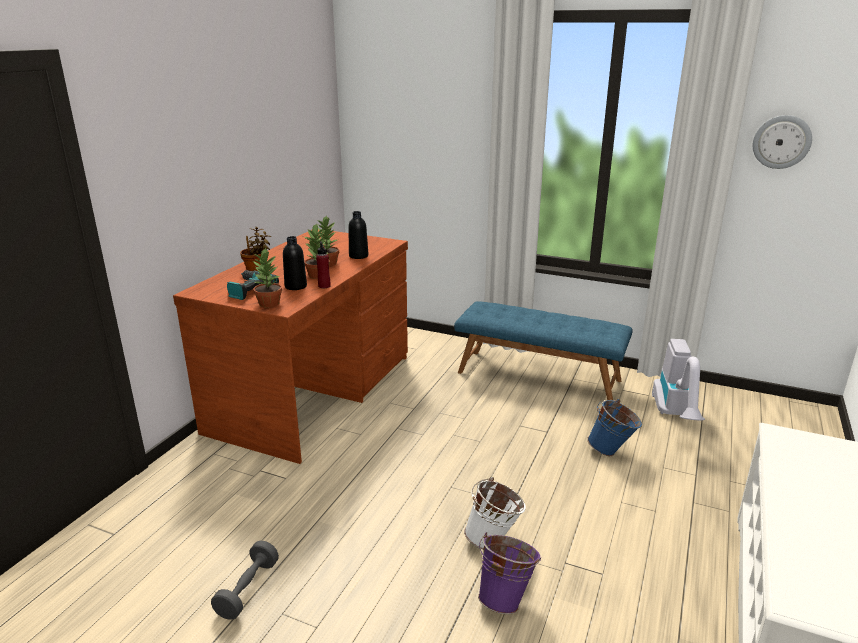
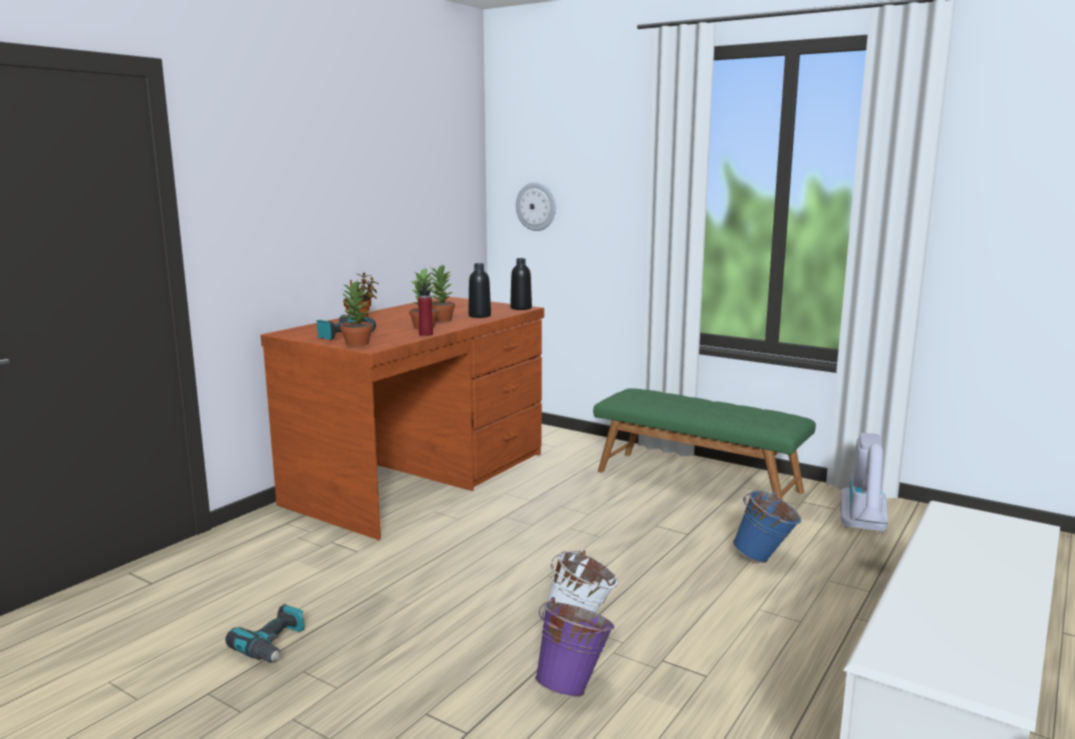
camera: 10 degrees right, 10 degrees down
grey dumbbell [211,541,279,620] -> power drill [226,604,305,663]
black bottle [283,236,307,290] -> black bottle moved to [510,258,532,310]
blue bench [454,301,632,400] -> green bench [593,388,816,500]
wall clock [753,115,812,169] -> wall clock moved to [516,183,556,231]

